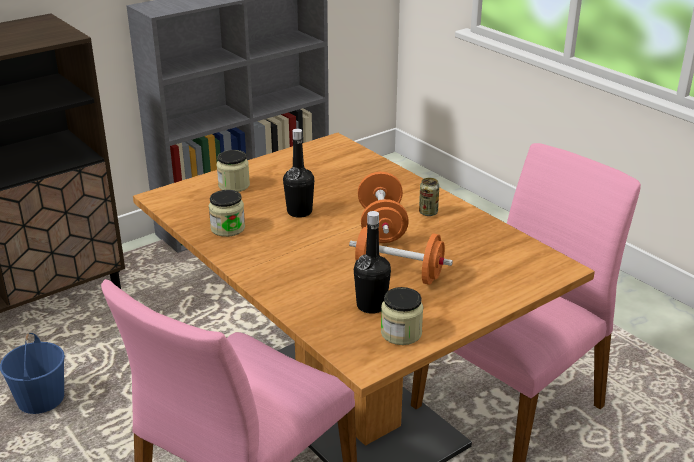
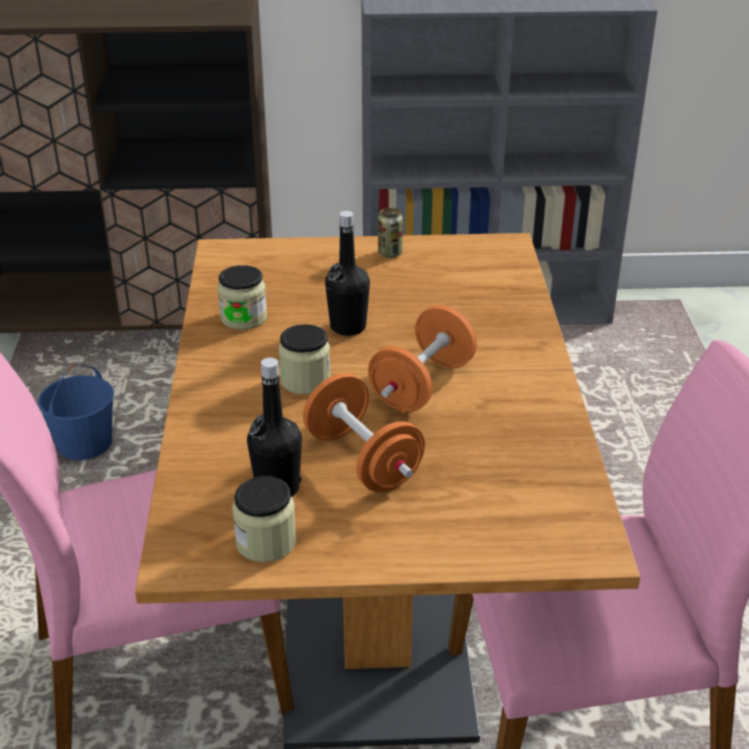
camera: 35 degrees right, 5 degrees up
jar [217,150,250,192] -> jar moved to [279,324,331,395]
can [419,178,439,216] -> can moved to [378,208,403,258]

